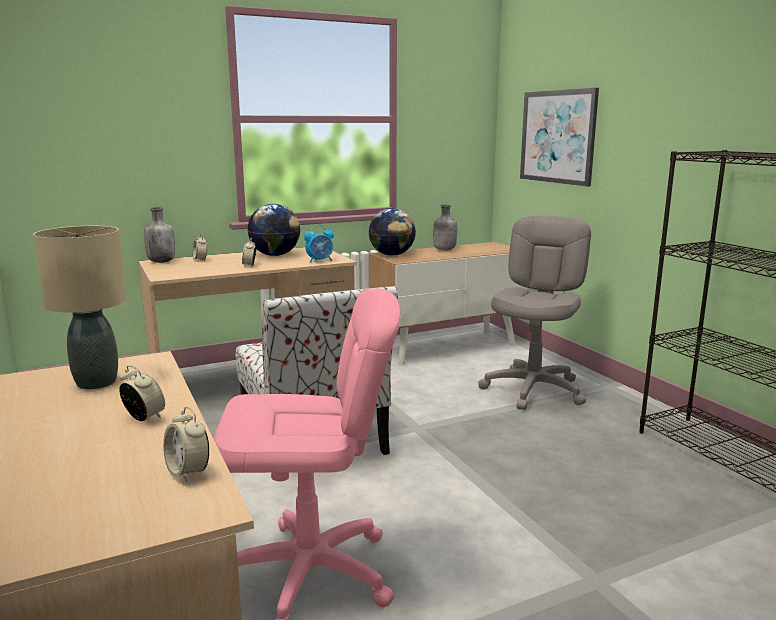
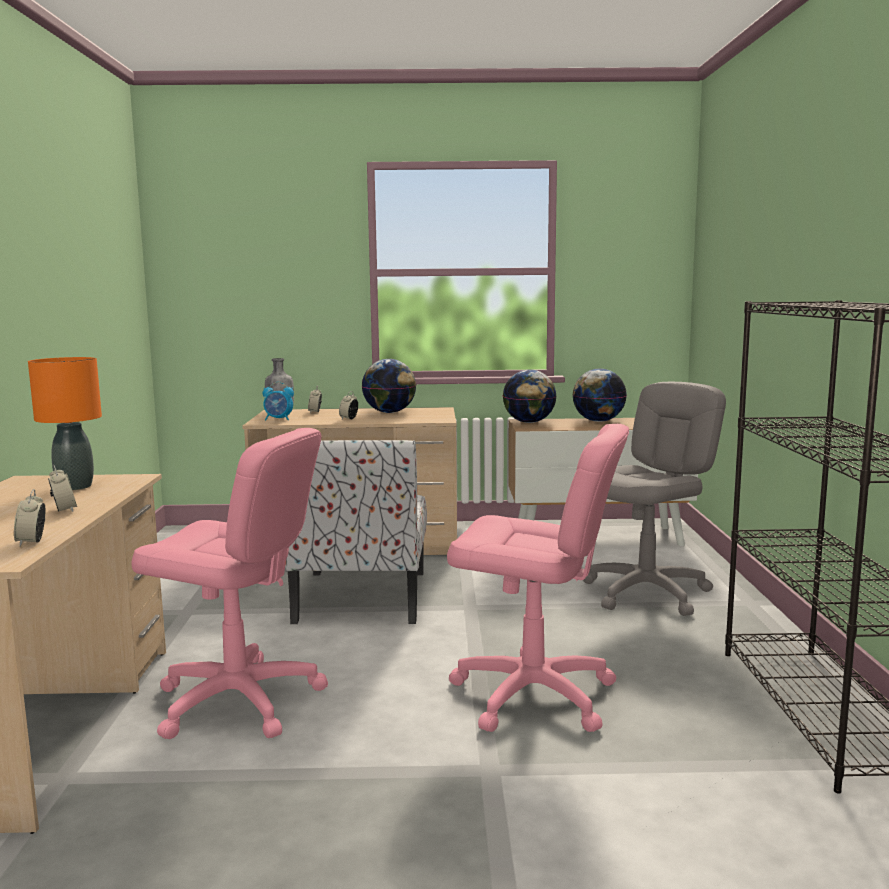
camera: 25 degrees right, 5 degrees down
beige table lamp [33,226,127,389] -> orange table lamp [28,357,102,490]
alarm clock [304,225,334,263] -> alarm clock moved to [263,382,294,420]
grey bottle [433,204,457,250] -> globe [572,369,627,422]
picture [520,88,599,187] -> none
none -> pink office chair [447,424,629,732]

